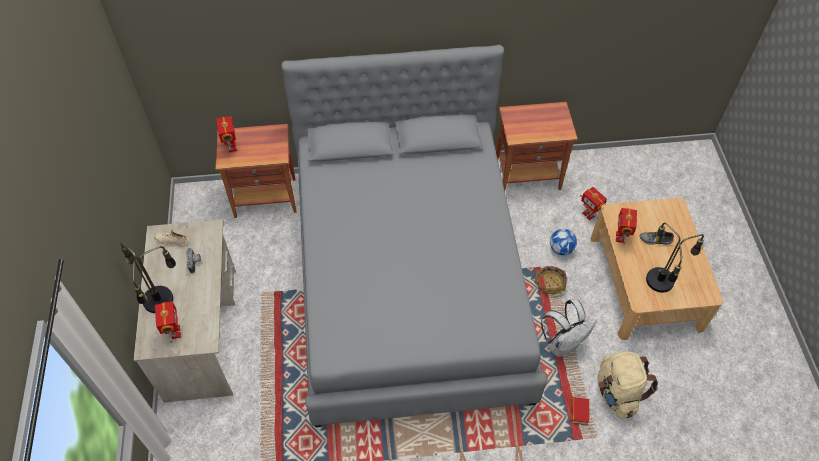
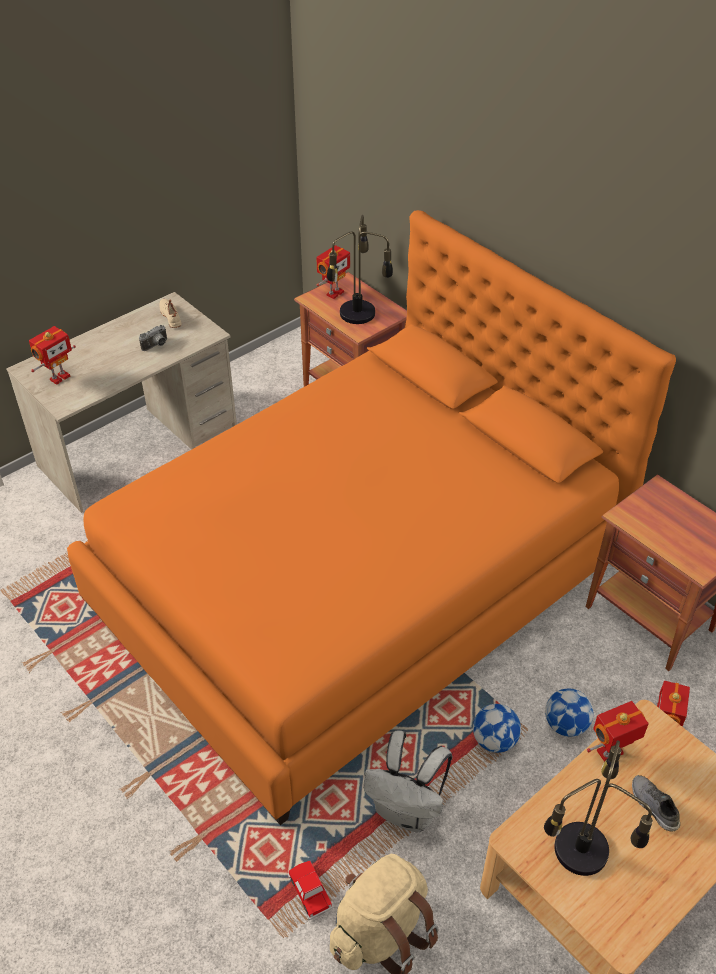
camera: 55 degrees right, 10 degrees down
table lamp [120,242,176,313] -> table lamp moved to [327,215,393,324]
grey bed [281,44,547,427] -> orange bed [67,210,676,825]
basket [531,266,567,294] -> football [473,704,521,753]
book [571,397,589,425] -> toy car [288,861,334,920]

